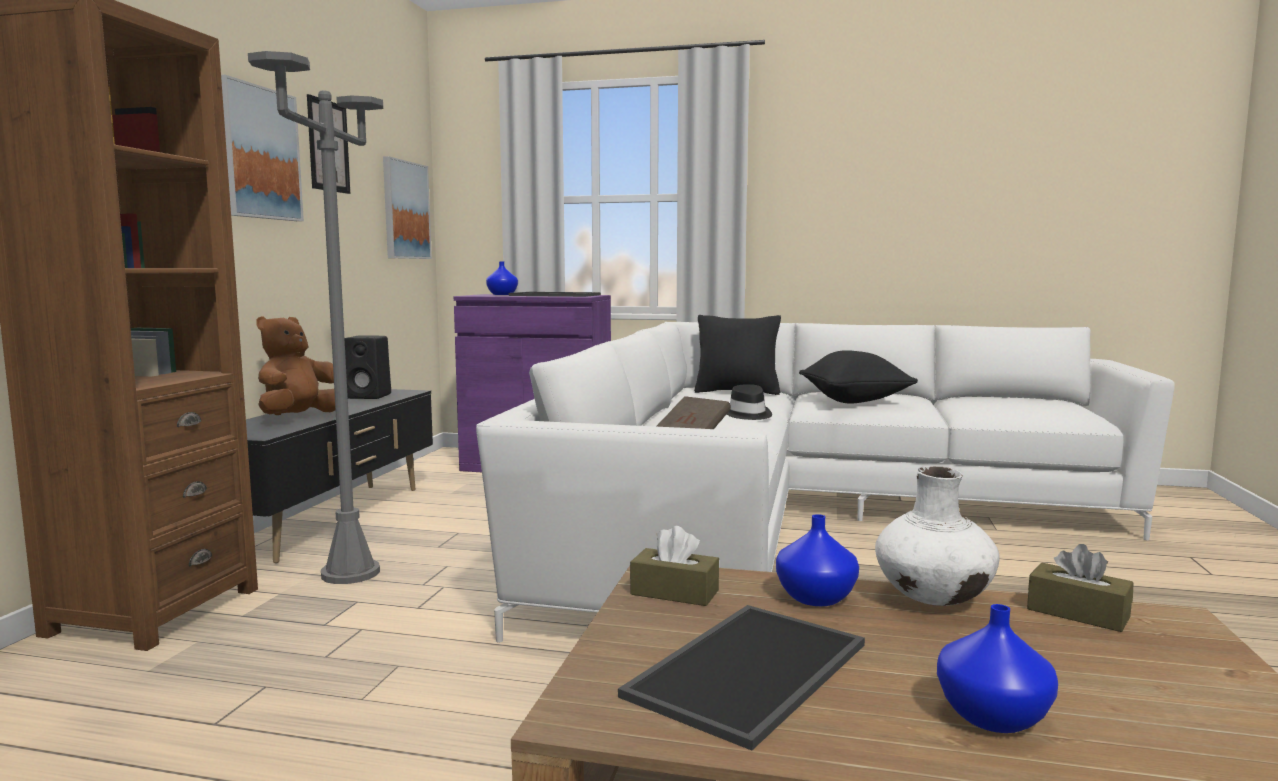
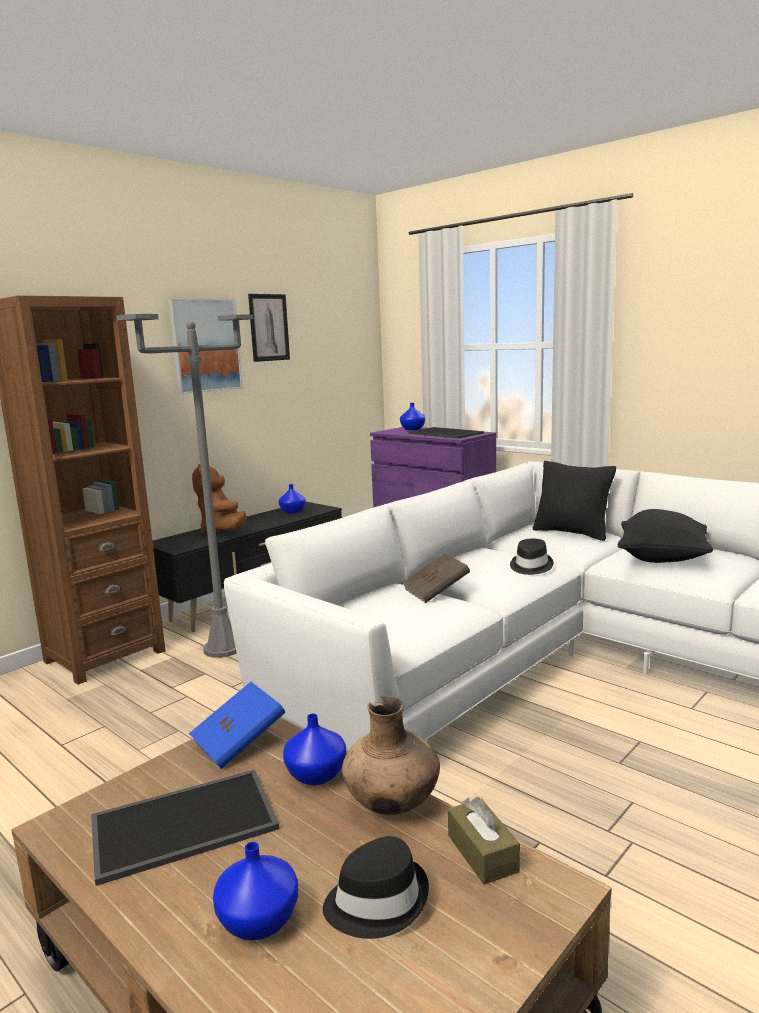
camera: 30 degrees right, 5 degrees up
brown plush toy [257,316,335,415] -> brown plush toy turned 75 degrees counterclockwise [192,464,246,535]
black speaker [345,335,391,399] -> blue vase [279,484,306,514]
picture [383,156,432,259] -> none
brown tissue box [630,526,719,606] -> blue book [189,682,285,769]
white vase [875,466,1000,606] -> brown vase [342,696,440,815]
none -> black hat [323,836,429,939]

